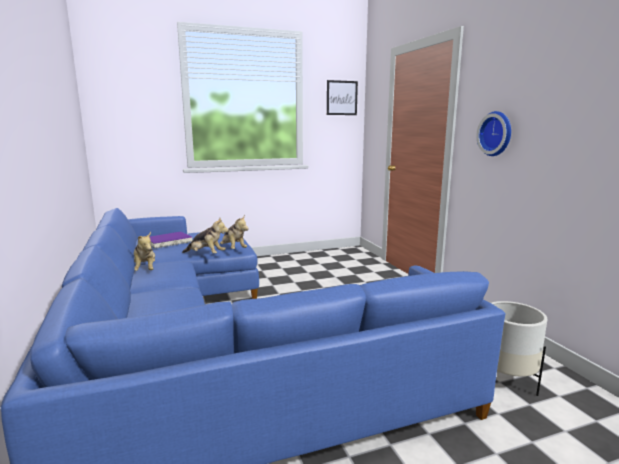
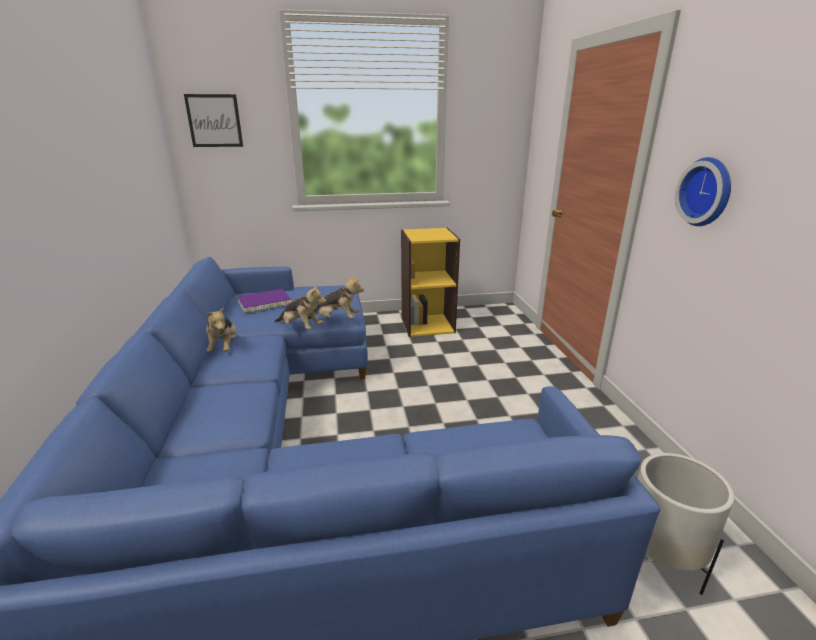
camera: 10 degrees right, 10 degrees up
plush toy [220,215,249,249] -> plush toy turned 60 degrees counterclockwise [308,275,364,319]
picture [327,80,358,115] -> picture moved to [184,94,243,147]
none -> yellow bookcase [401,228,460,337]

